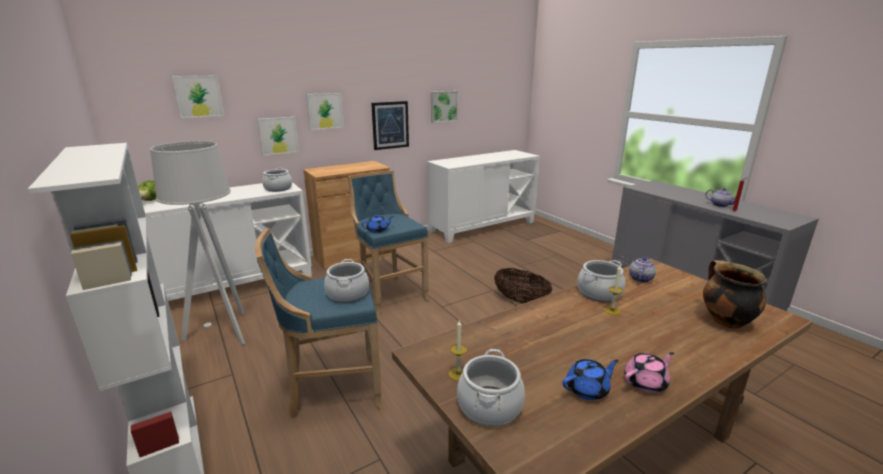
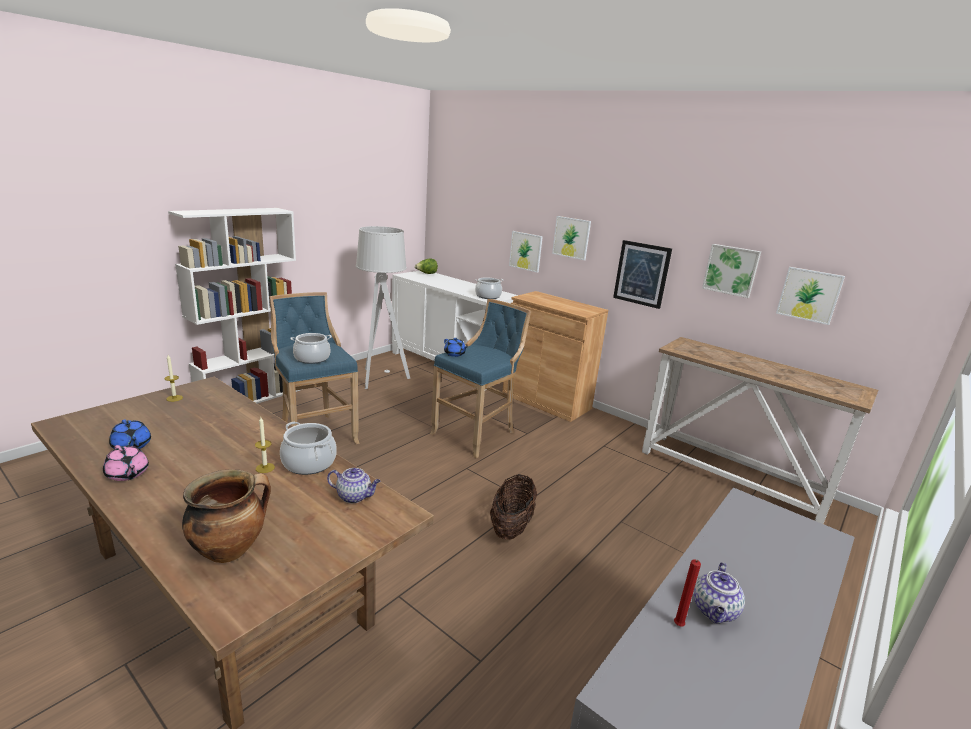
camera: 70 degrees right, 0 degrees up
picture [172,75,224,118] -> picture moved to [776,267,845,325]
white cabinet [427,150,540,243] -> console table [642,337,879,524]
cooking pot [457,349,525,426] -> none

